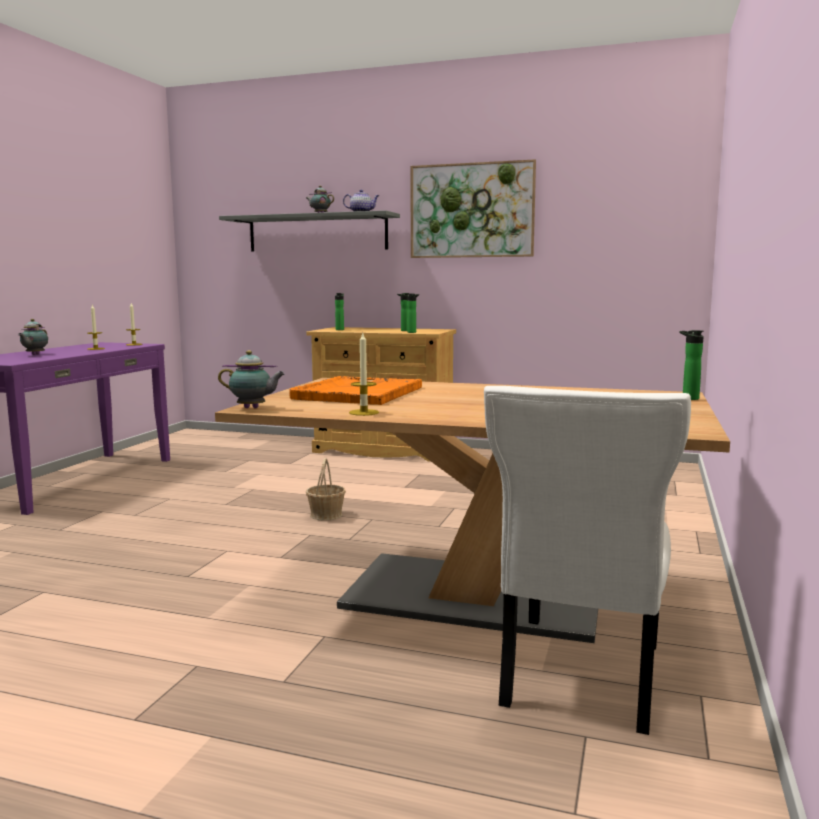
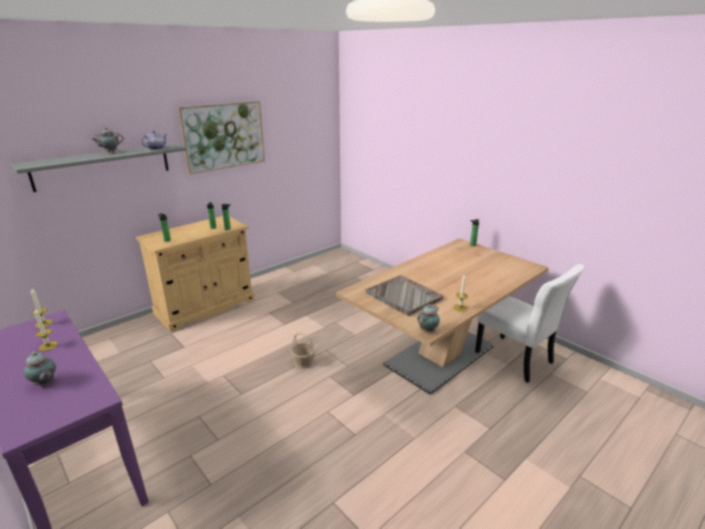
camera: 60 degrees left, 15 degrees up
orange tray [289,376,422,405] -> grey tray [366,275,443,316]

